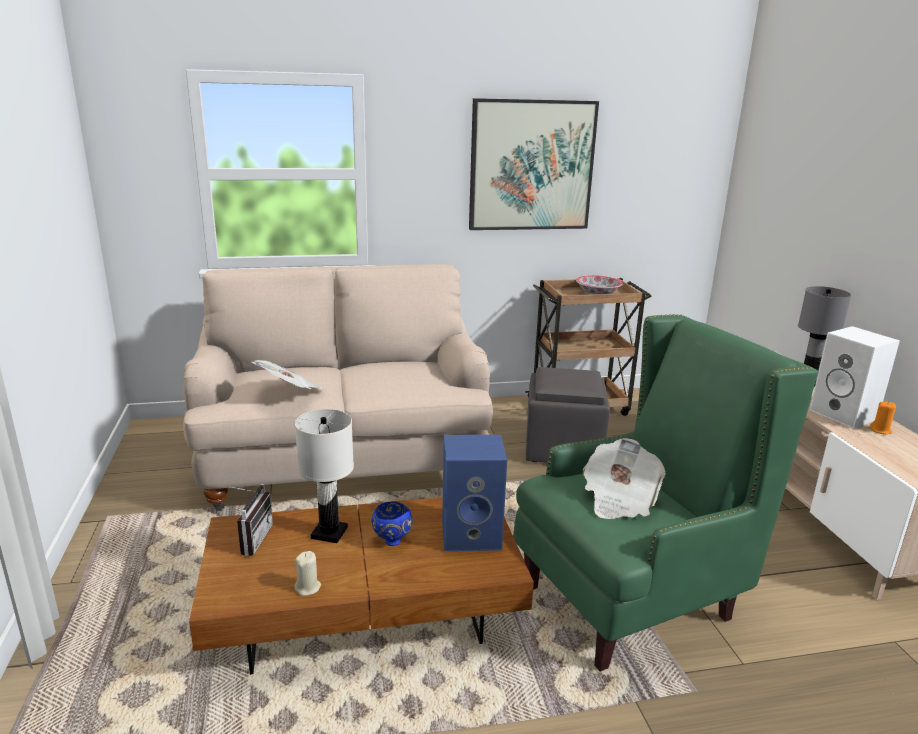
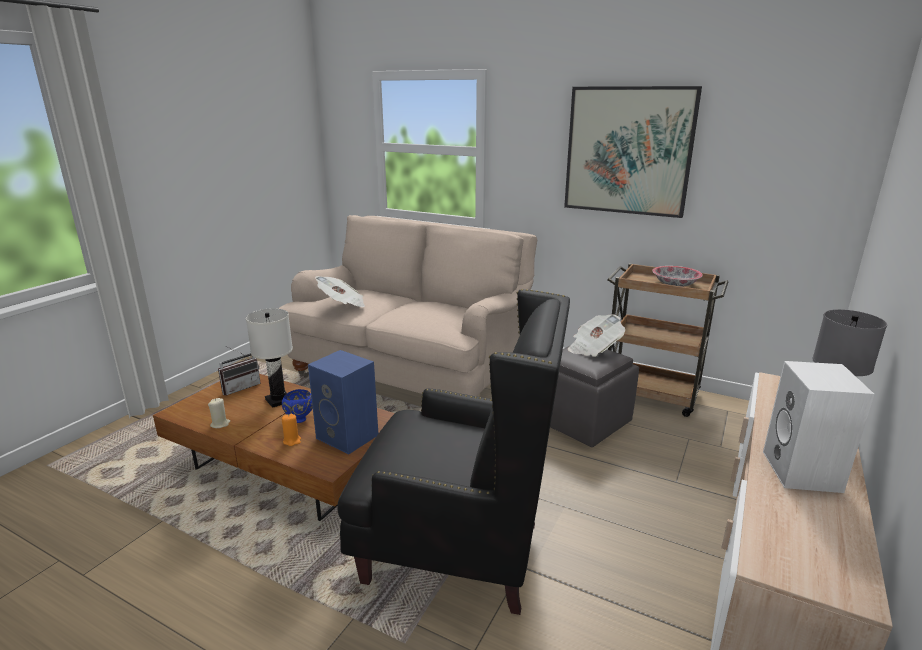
camera: 40 degrees right, 0 degrees up
green armchair [513,314,819,671] -> black armchair [337,289,570,615]
newspaper [583,438,666,519] -> newspaper moved to [568,314,625,357]
orange candle [870,401,896,434] -> orange candle moved to [282,414,301,446]

